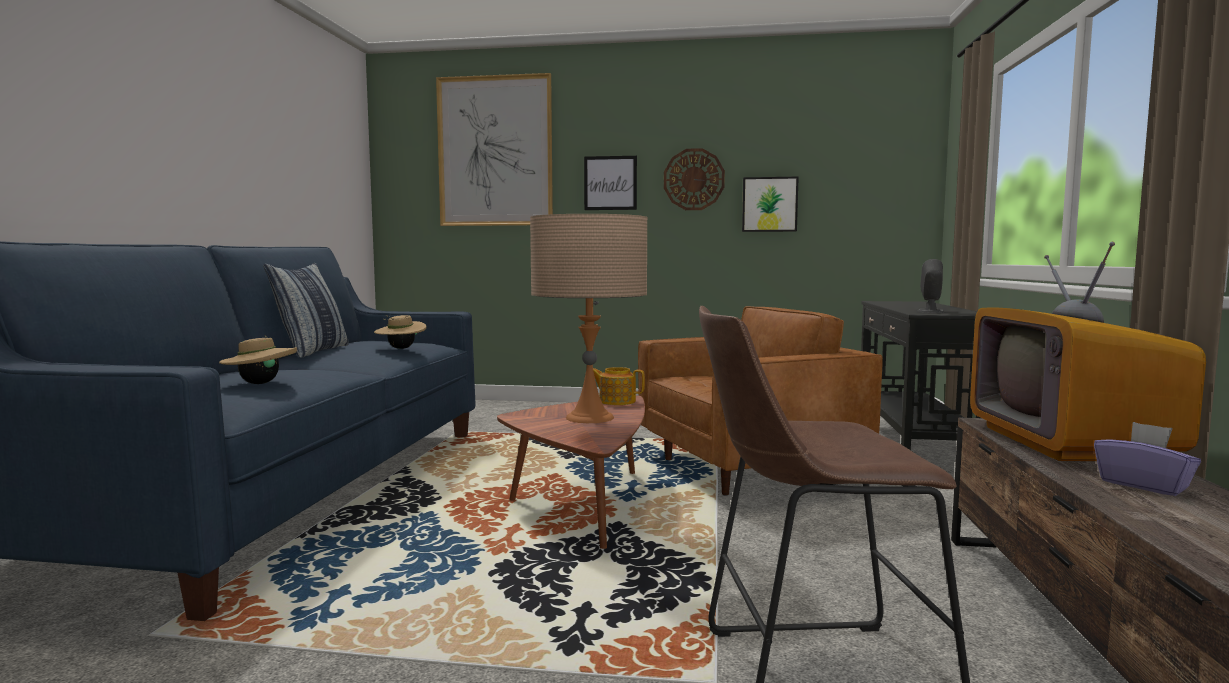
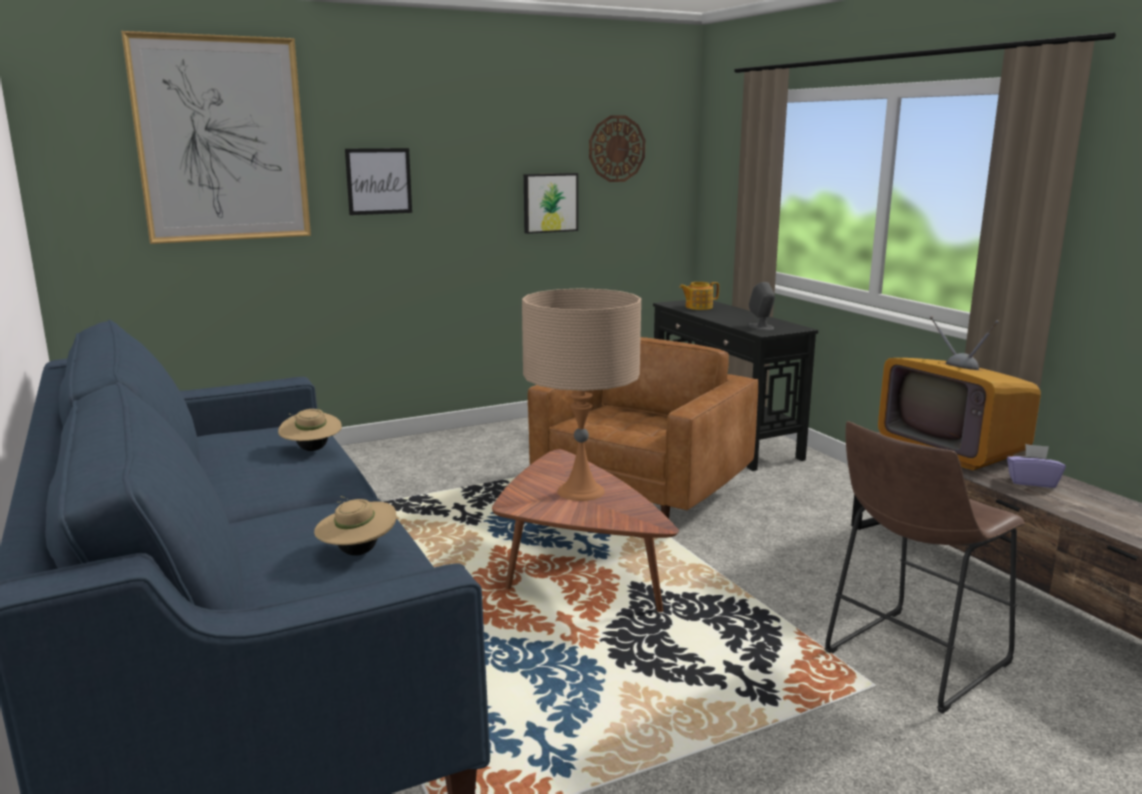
camera: 35 degrees left, 10 degrees up
pillow [263,263,349,358] -> none
teapot [593,367,645,405] -> teapot moved to [679,282,719,310]
wall clock [664,148,725,210] -> wall clock moved to [589,115,645,182]

